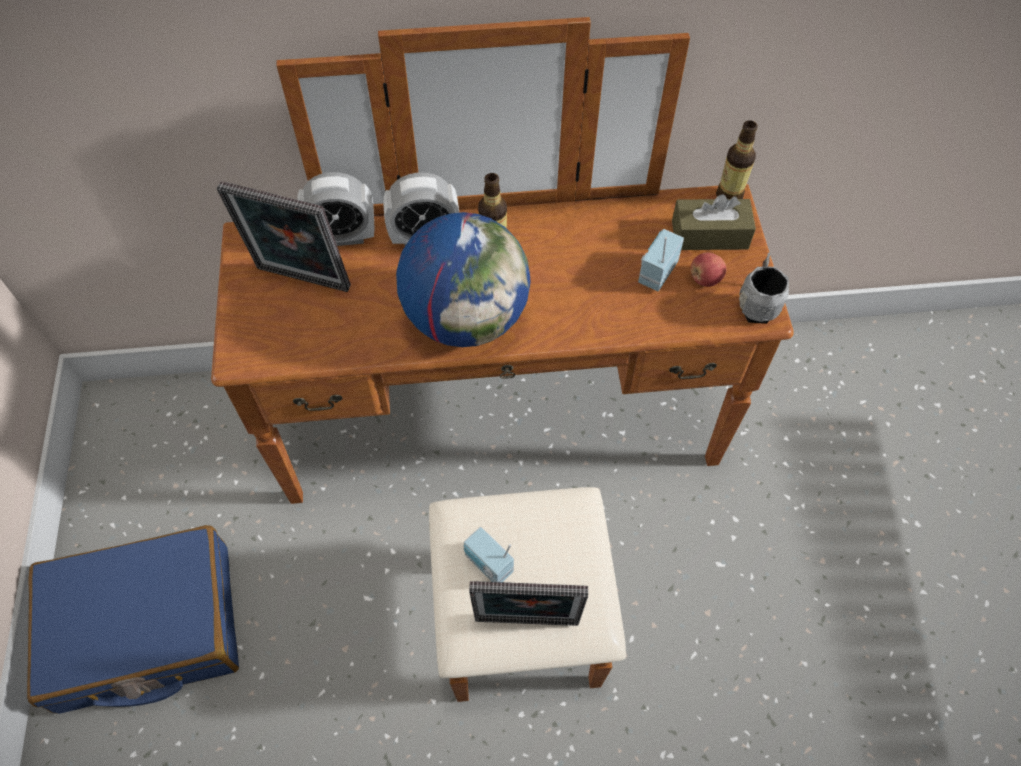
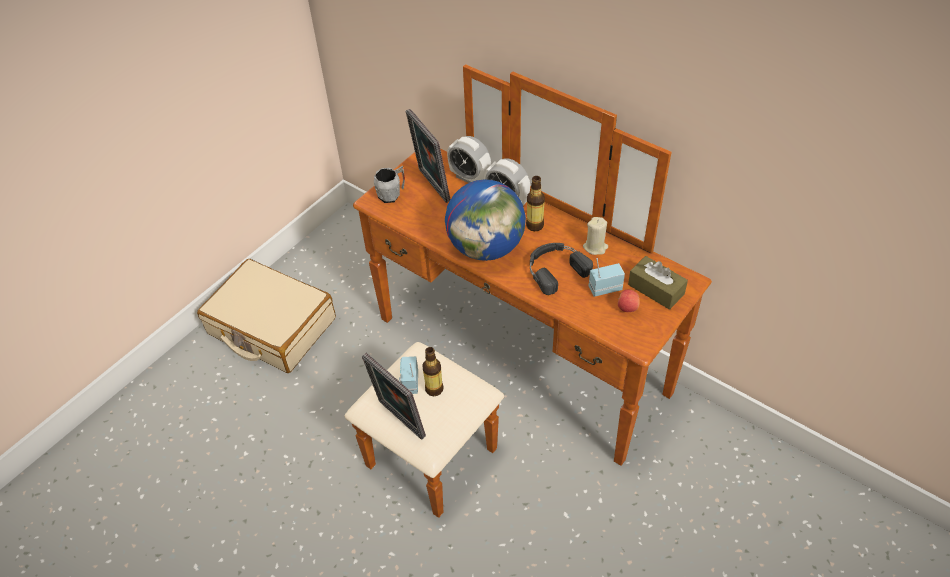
camera: 45 degrees right, 10 degrees down
blue suitcase [27,525,239,714] -> beige suitcase [197,259,336,373]
bottle [716,120,758,199] -> bottle moved to [422,347,444,396]
grey mug [739,252,789,324] -> grey mug moved to [374,166,405,203]
none -> black headphones [530,243,593,295]
none -> beige candle [583,217,608,255]

